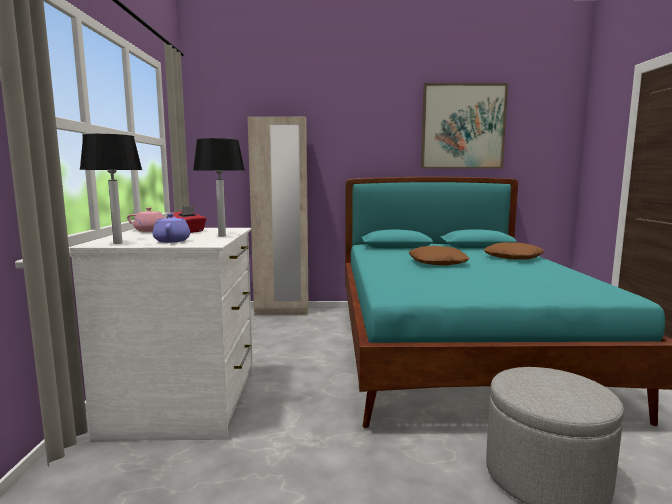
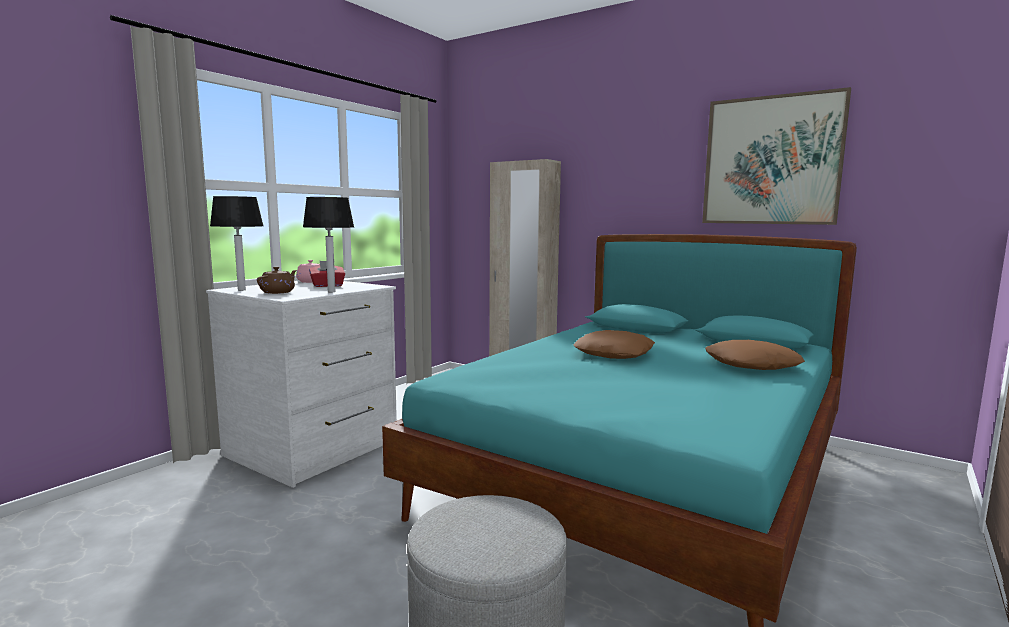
camera: 35 degrees right, 0 degrees up
purple teapot [153,213,190,243] -> brown teapot [257,267,297,294]

